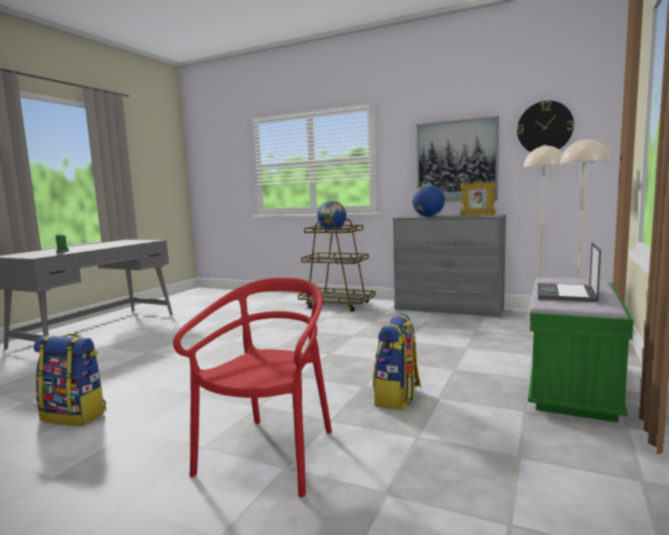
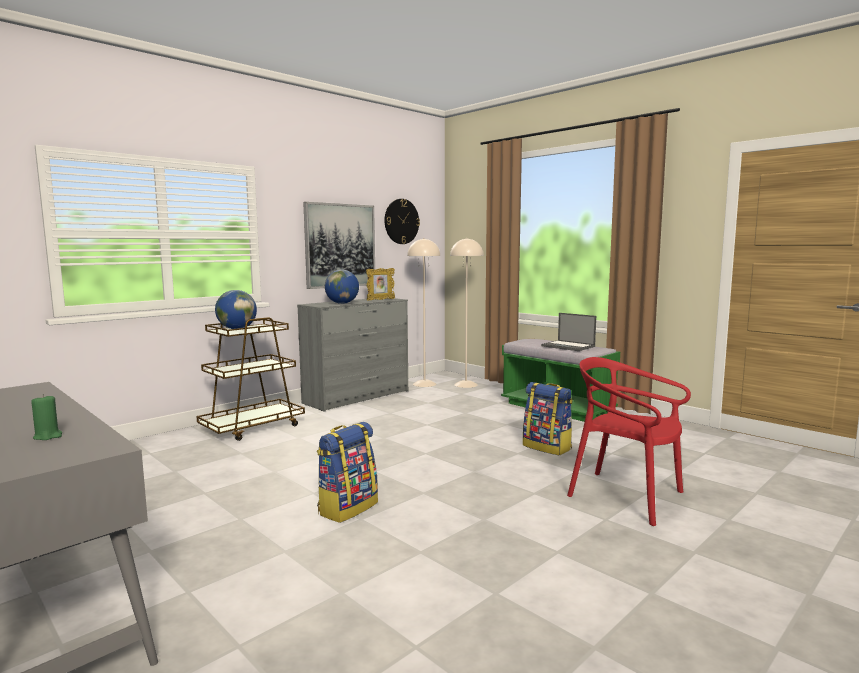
camera: 70 degrees left, 0 degrees up
backpack [34,334,106,426] -> backpack moved to [317,422,378,523]

